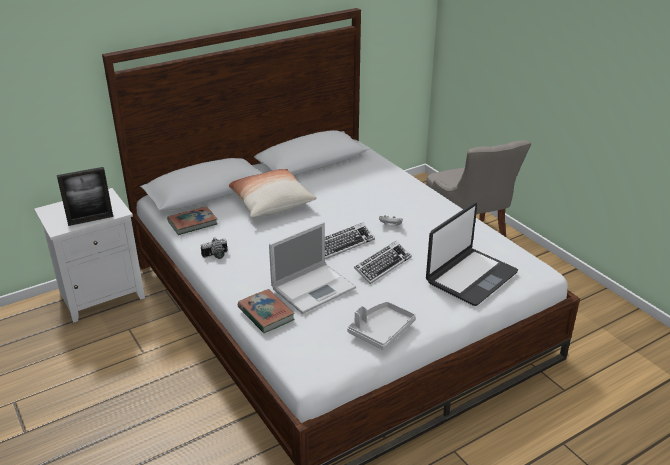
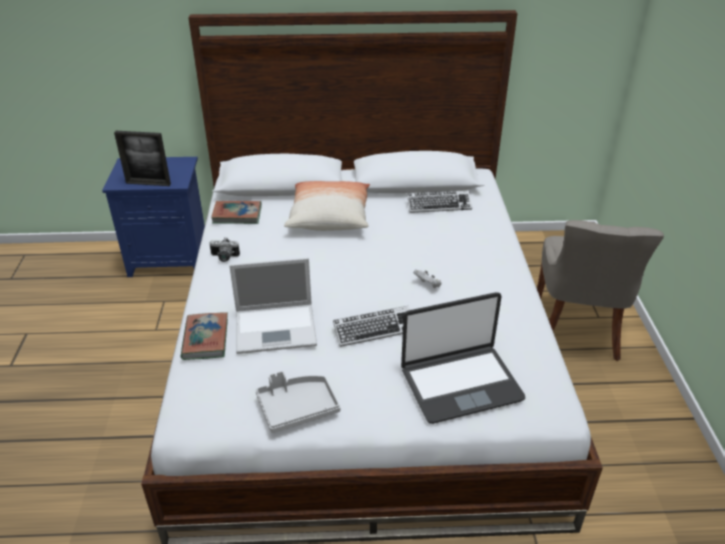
camera: 30 degrees right, 5 degrees up
white nightstand [34,188,145,323] -> blue nightstand [102,157,205,277]
keyboard [325,223,375,259] -> keyboard moved to [407,190,472,213]

